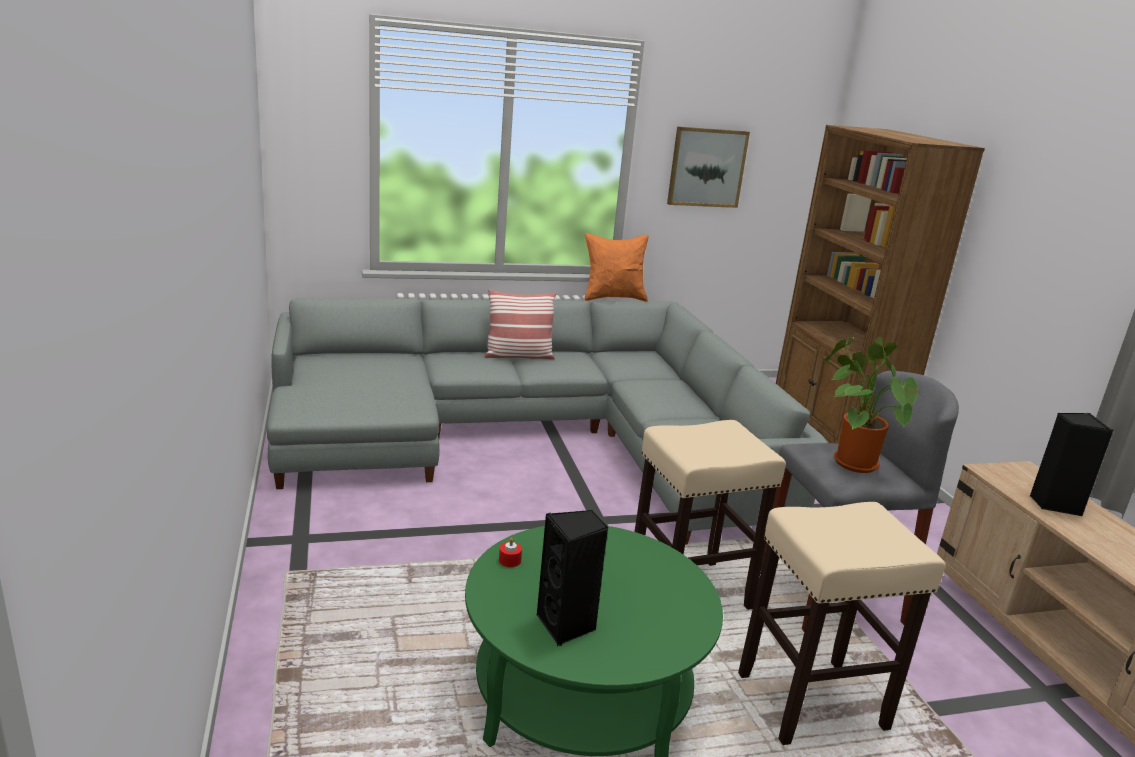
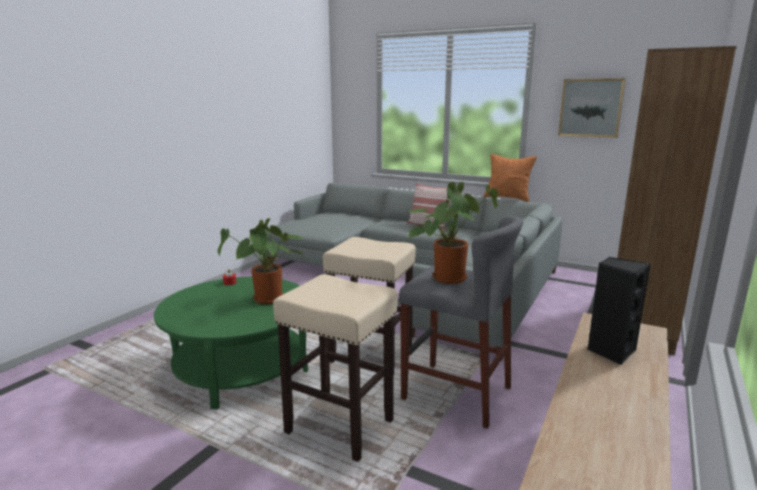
camera: 45 degrees right, 5 degrees down
black speaker [537,510,609,646] -> none
none -> potted plant [217,218,304,304]

